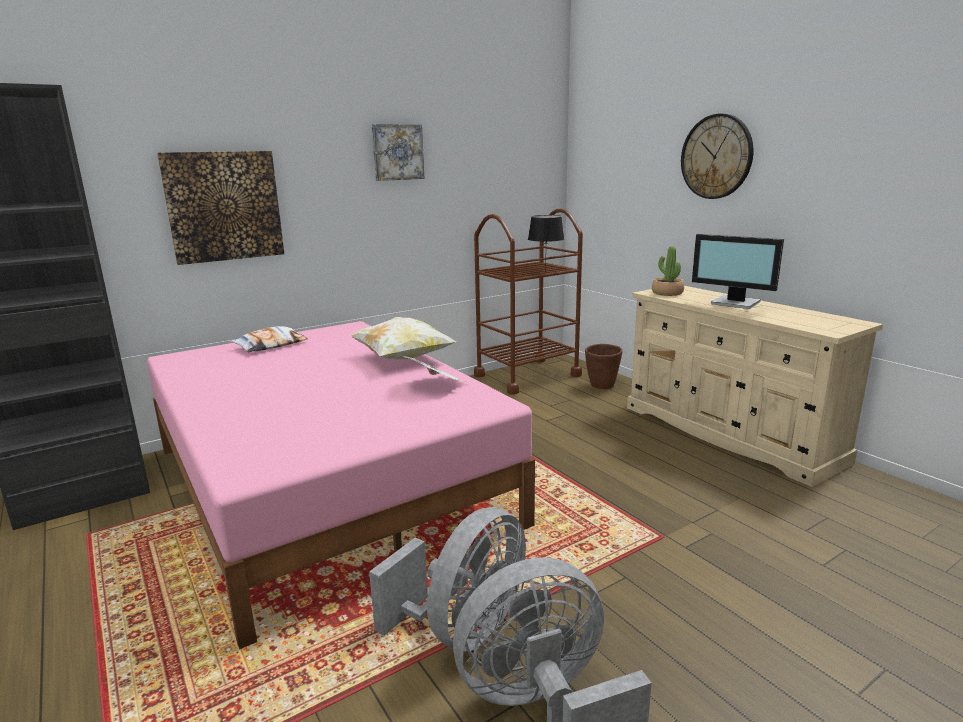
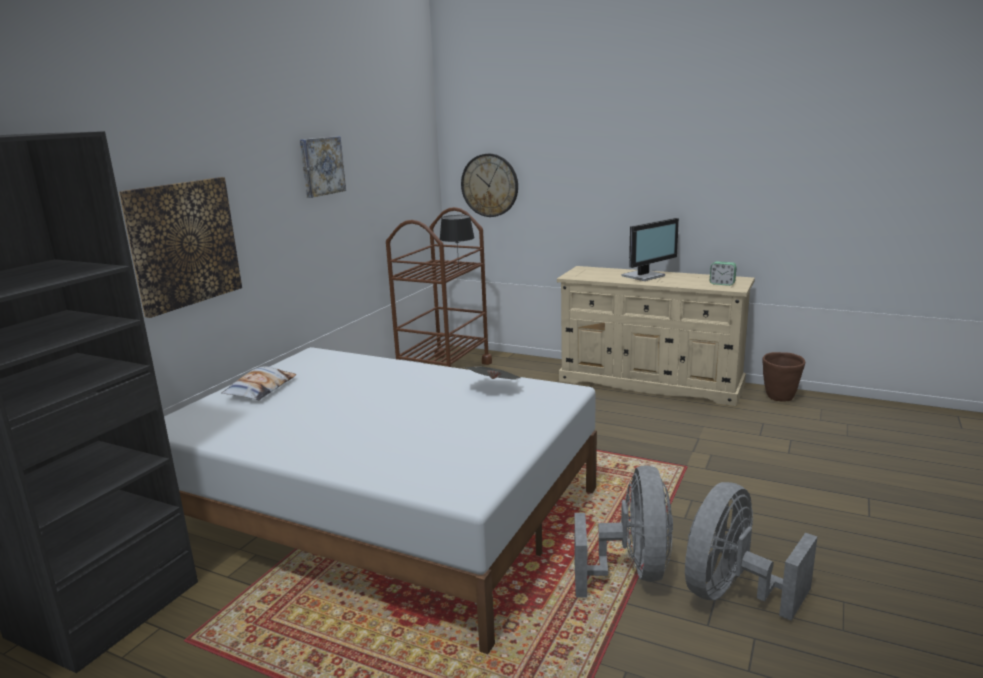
camera: 30 degrees left, 0 degrees up
pink bed [147,321,535,649] -> white bed [164,347,597,654]
pillow [349,317,456,359] -> none
brown planter [585,344,622,389] -> brown planter moved to [762,352,805,402]
potted plant [652,246,684,296] -> none
wall clock [681,114,753,199] -> wall clock moved to [461,154,518,217]
monitor [692,234,784,309] -> monitor turned 45 degrees counterclockwise [622,218,679,281]
none -> alarm clock [710,262,737,286]

